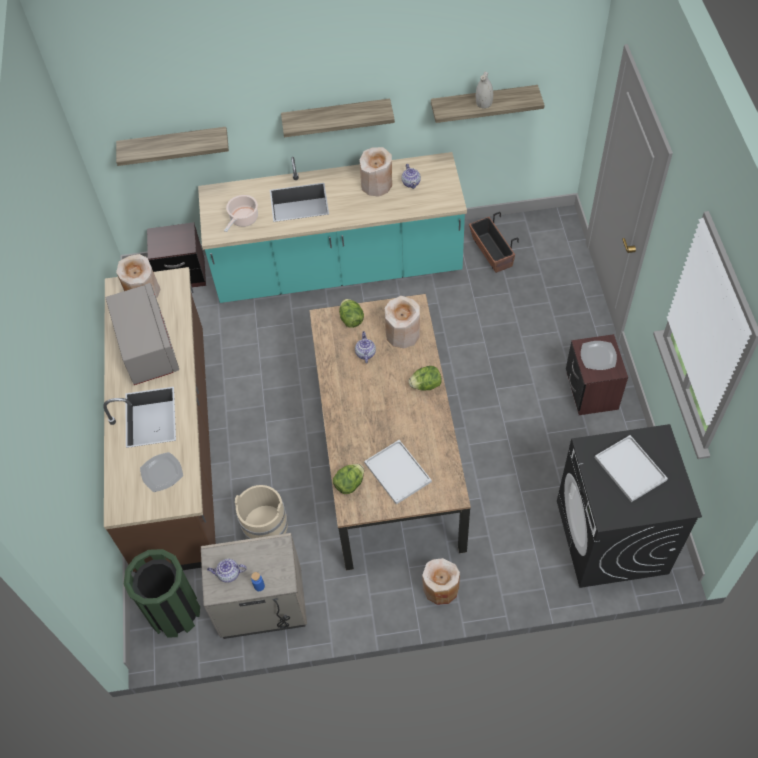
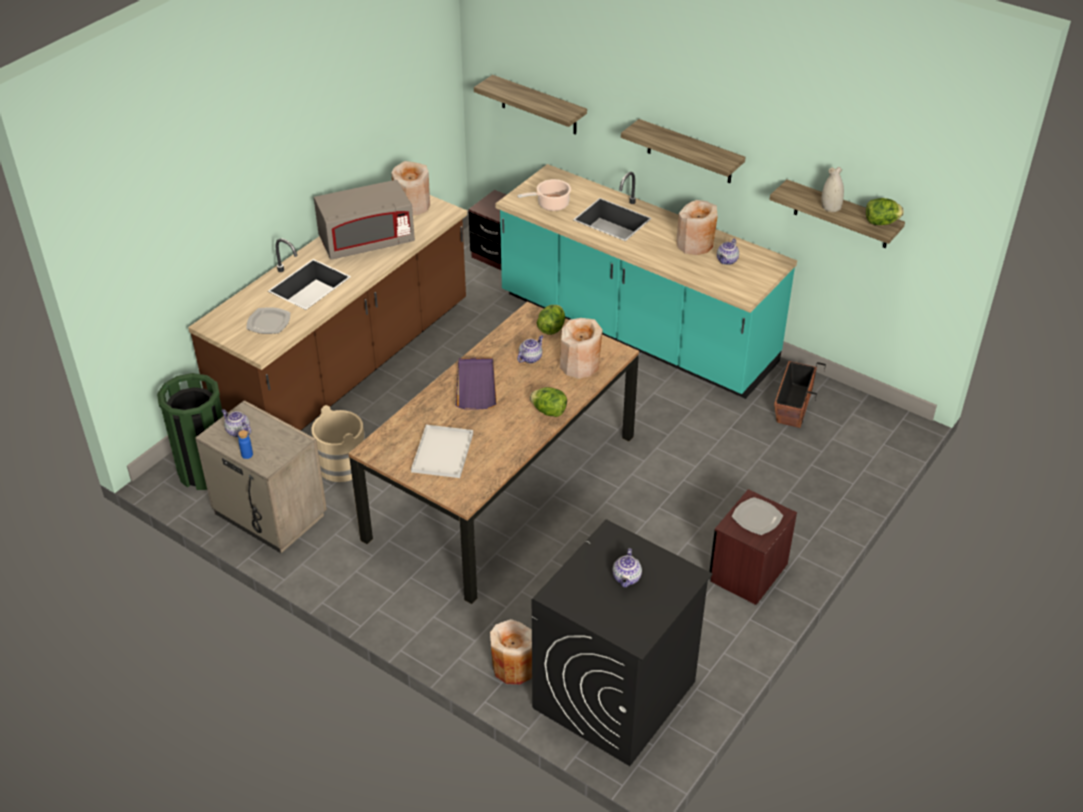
camera: 40 degrees right, 15 degrees down
grey microwave [106,283,179,385] -> grey microwave turned 45 degrees clockwise [314,180,415,260]
lettuce [333,464,364,494] -> lettuce moved to [866,198,904,225]
beige vase [422,558,460,605] -> beige vase moved to [490,619,532,685]
white tray [595,435,668,502] -> teapot [612,548,642,587]
none -> purple tray [455,357,497,410]

